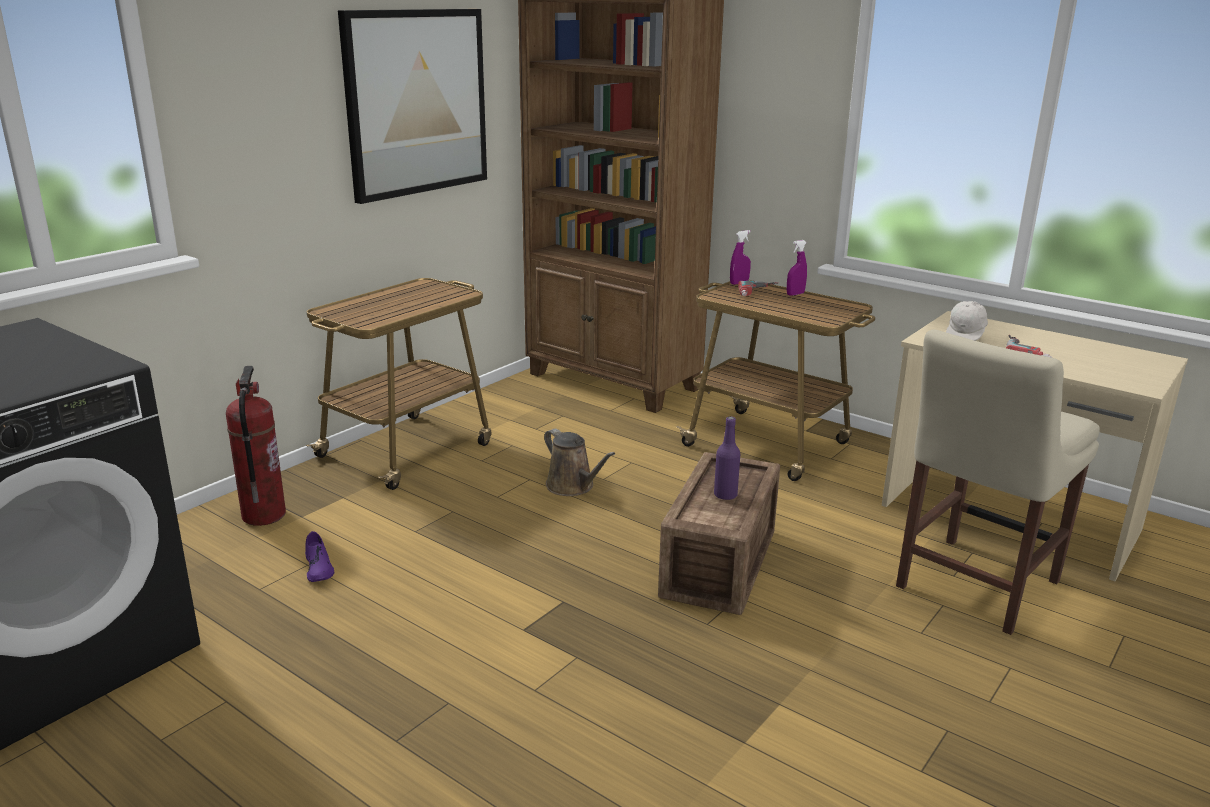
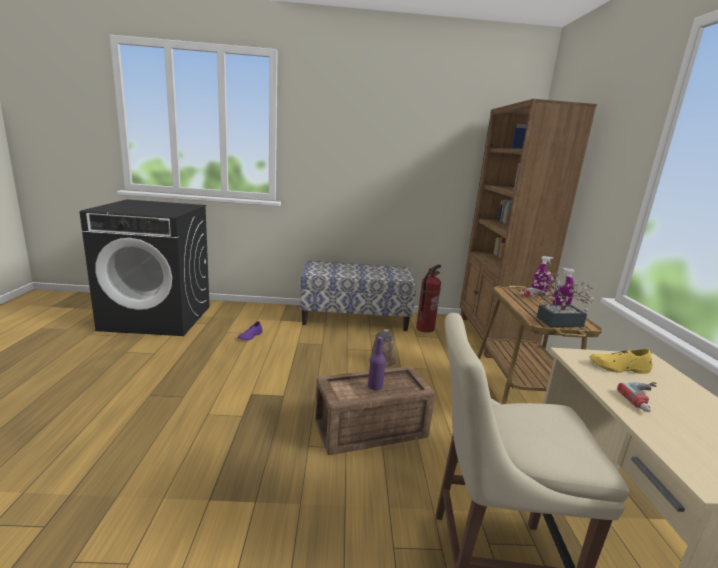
camera: 50 degrees right, 5 degrees down
fire extinguisher [226,366,286,526] -> fire extinguisher moved to [416,264,441,333]
cart [306,278,491,490] -> bench [300,261,416,331]
picture [338,9,487,204] -> none
white cap [946,301,988,341] -> yellow shoe [589,349,653,374]
none -> potted plant [531,269,594,327]

